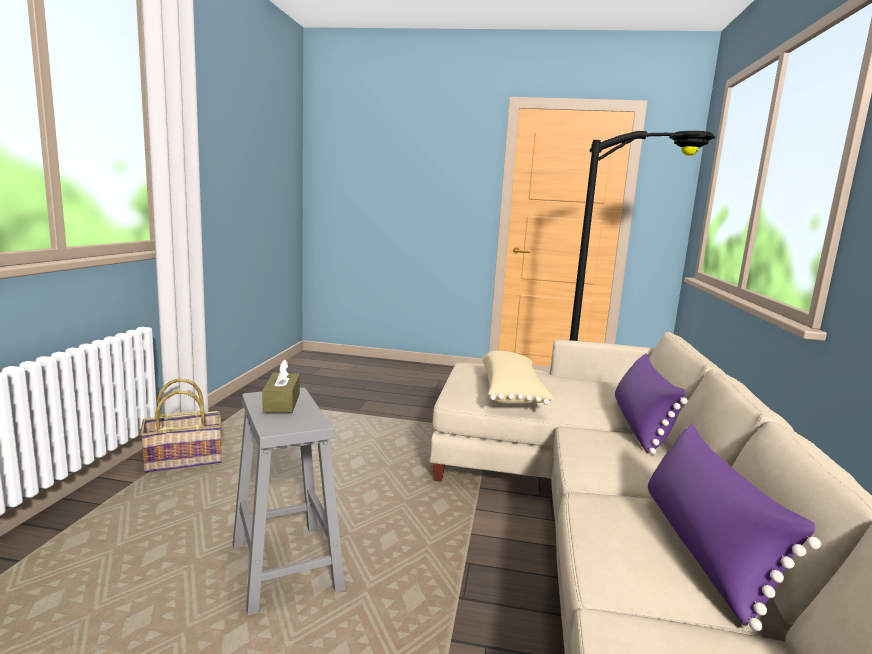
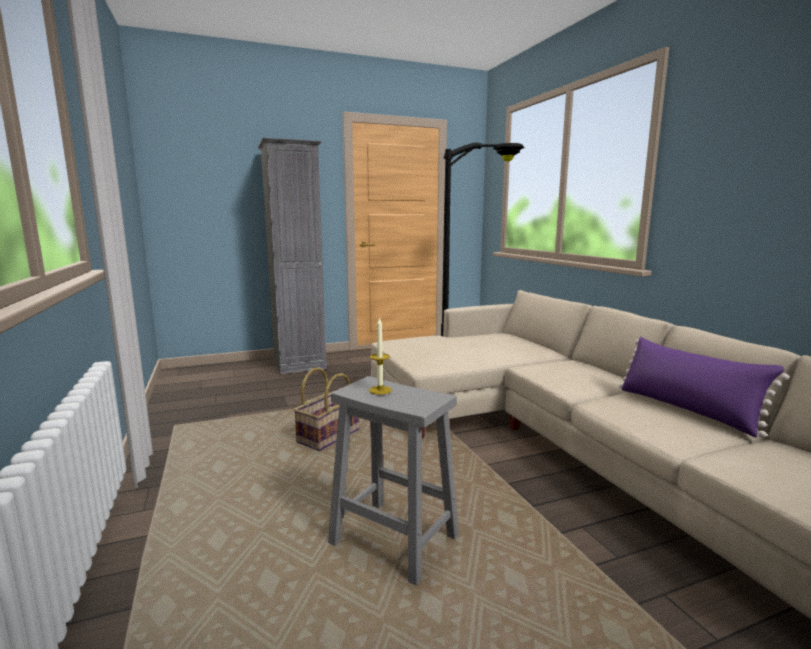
camera: 30 degrees left, 0 degrees up
basket [140,379,222,473] -> basket moved to [294,367,360,451]
brown tissue box [262,360,300,413] -> candle [369,317,392,395]
beige pillow [482,351,554,405] -> none
purple pillow [615,353,688,454] -> none
none -> grey cabinet [258,138,327,374]

